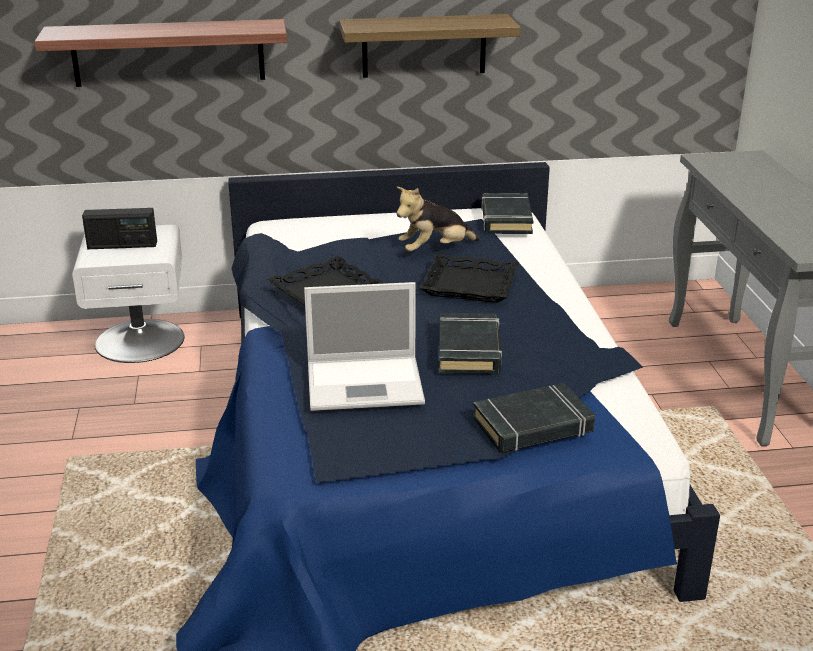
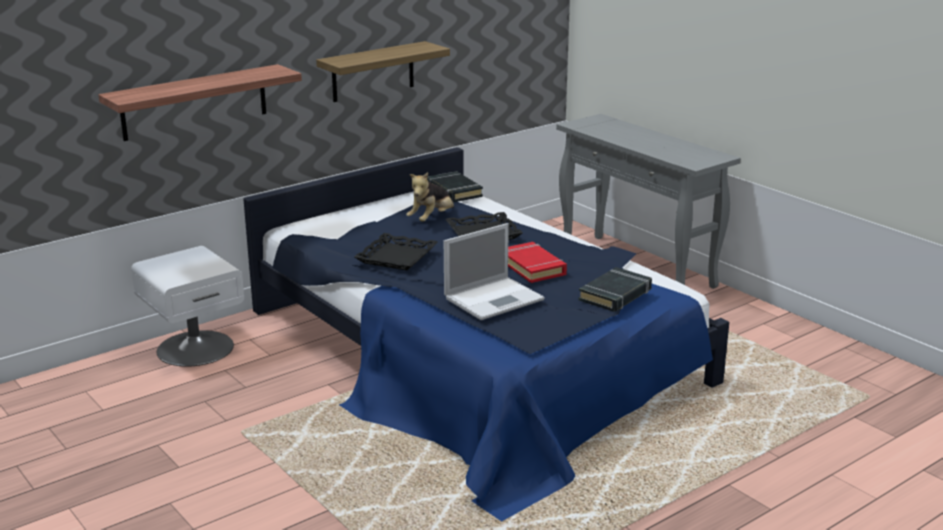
camera: 30 degrees left, 5 degrees down
radio [82,208,157,249] -> none
black book [439,313,502,375] -> red book [508,242,567,283]

